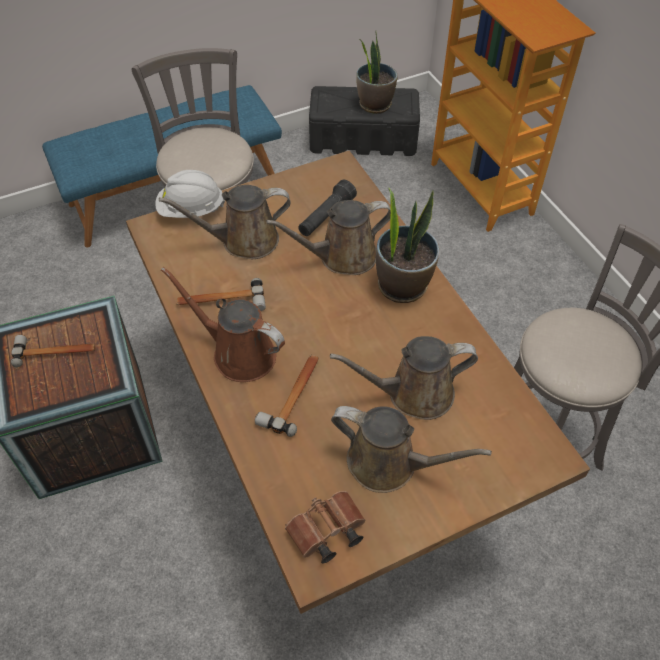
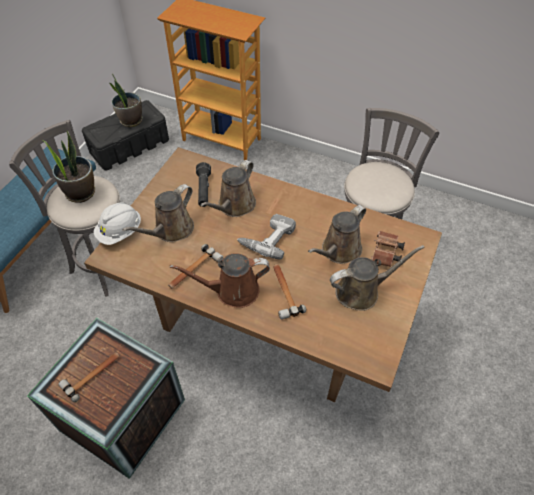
camera: 40 degrees left, 0 degrees up
brown binoculars [285,491,366,564] -> brown binoculars moved to [371,231,405,267]
potted plant [376,187,440,303] -> potted plant moved to [42,131,95,203]
none -> power drill [237,214,296,260]

